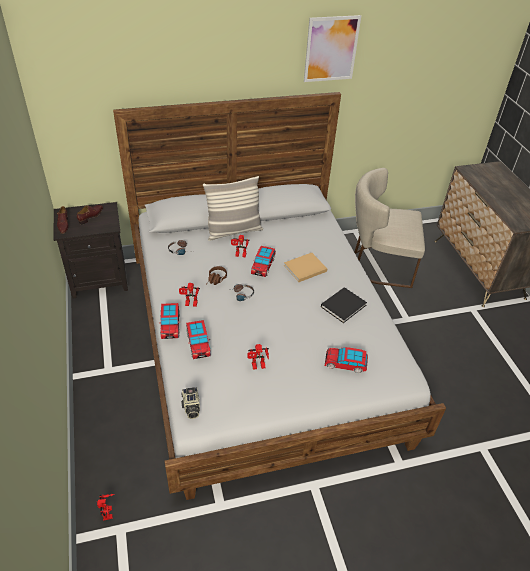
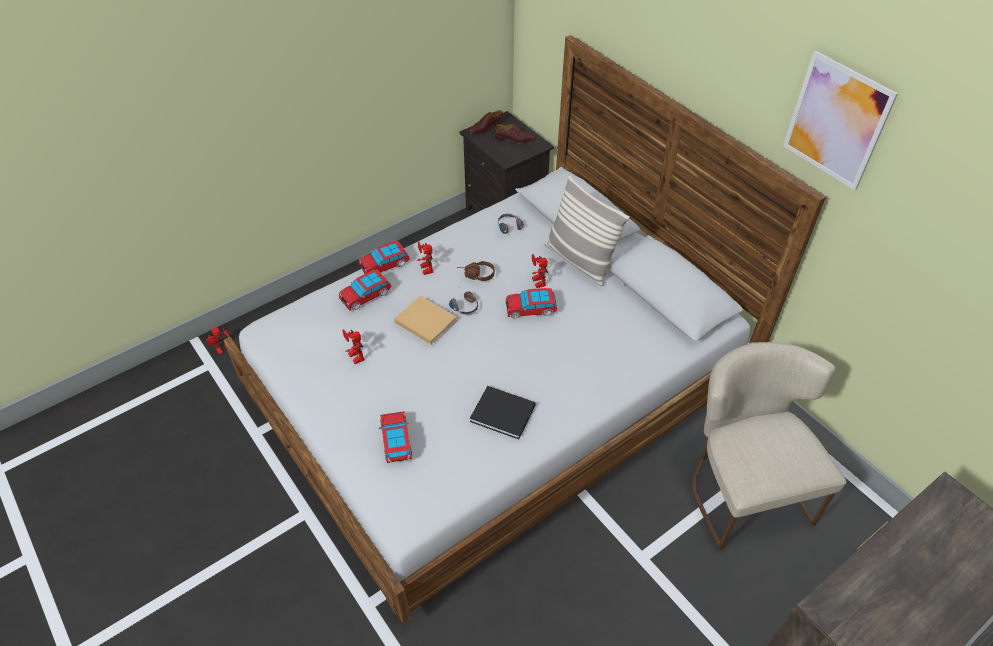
camera: 70 degrees right, 5 degrees up
camera [181,387,200,419] -> none
beige book [284,253,328,282] -> beige book moved to [394,296,457,345]

